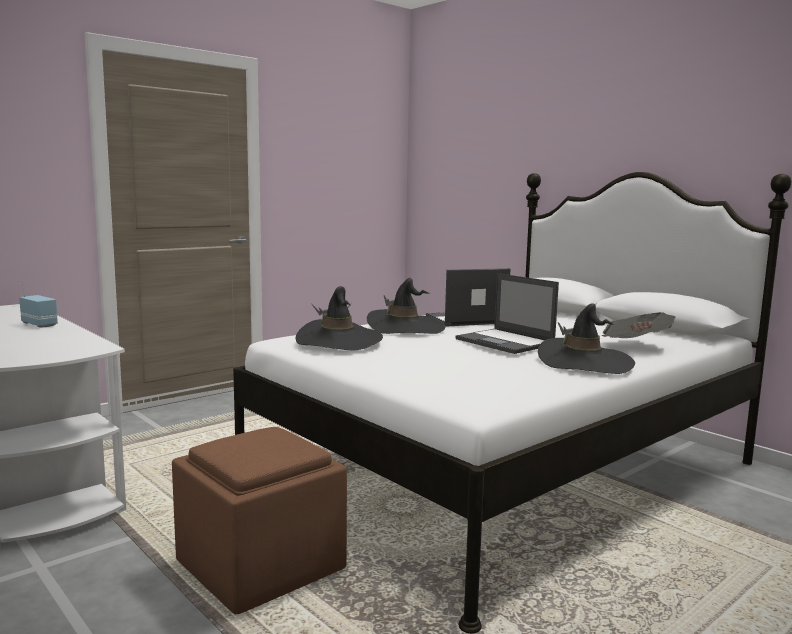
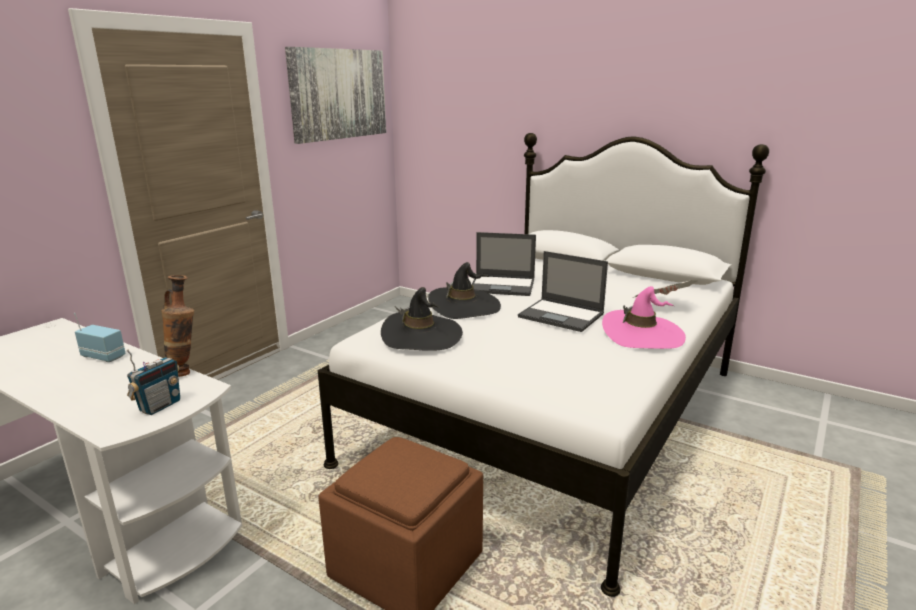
camera: 15 degrees left, 10 degrees up
laptop [426,268,511,326] -> laptop turned 135 degrees counterclockwise [471,232,536,296]
black hat [538,303,635,374] -> pink hat [602,286,686,349]
none -> radio [126,349,180,415]
none -> vase [161,275,194,377]
none -> picture [285,47,386,144]

